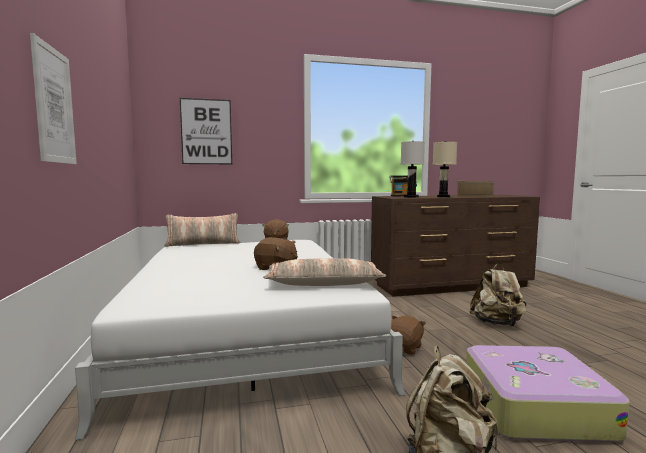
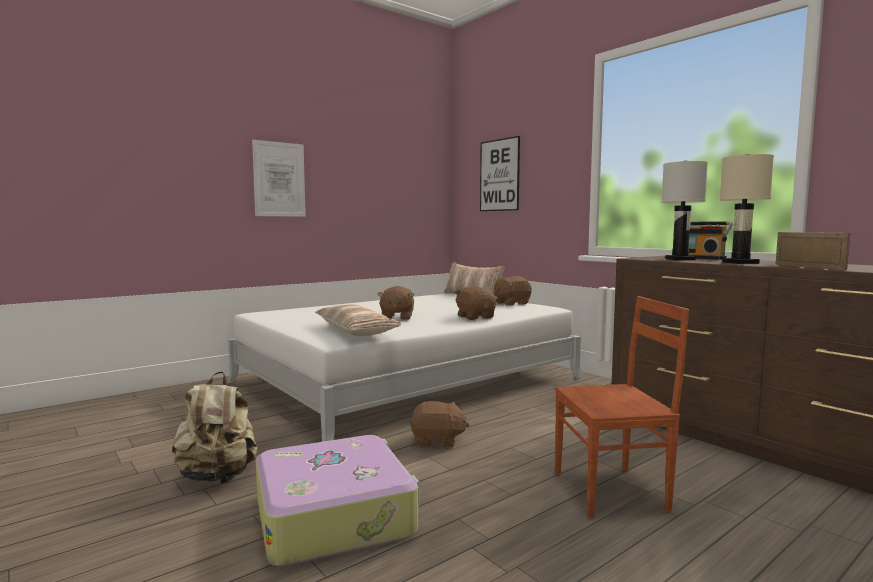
camera: 65 degrees right, 0 degrees up
beige backpack [469,263,527,327] -> brown chair [555,296,689,518]
none -> brown plush toy [454,286,496,320]

